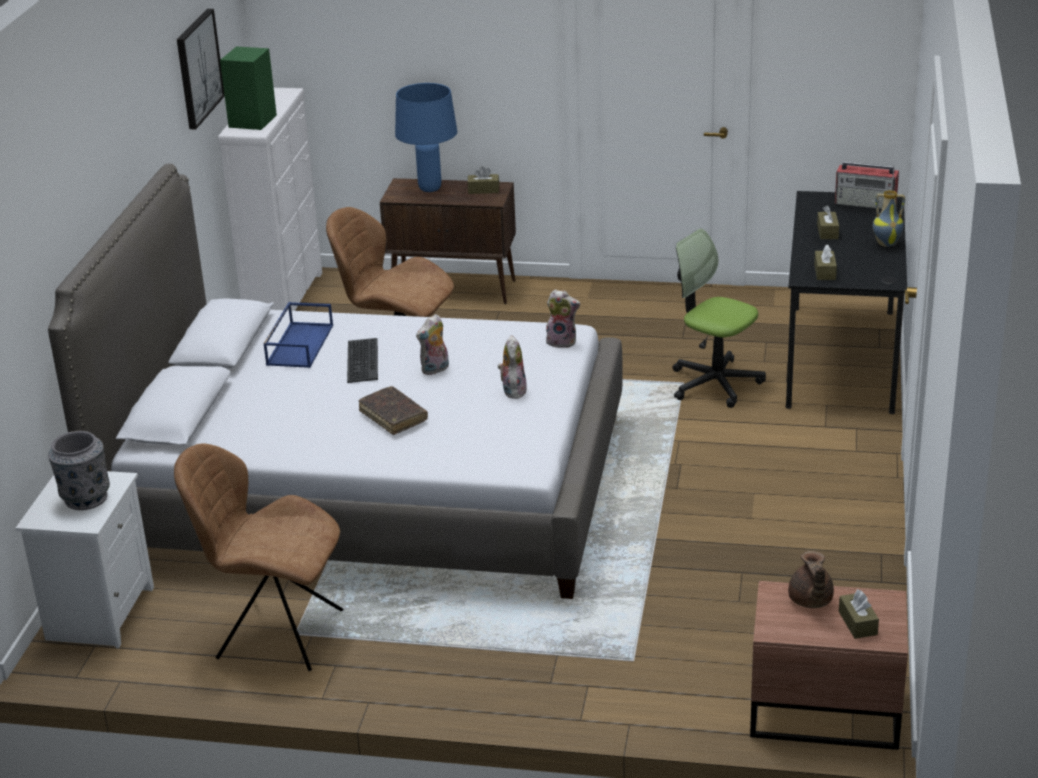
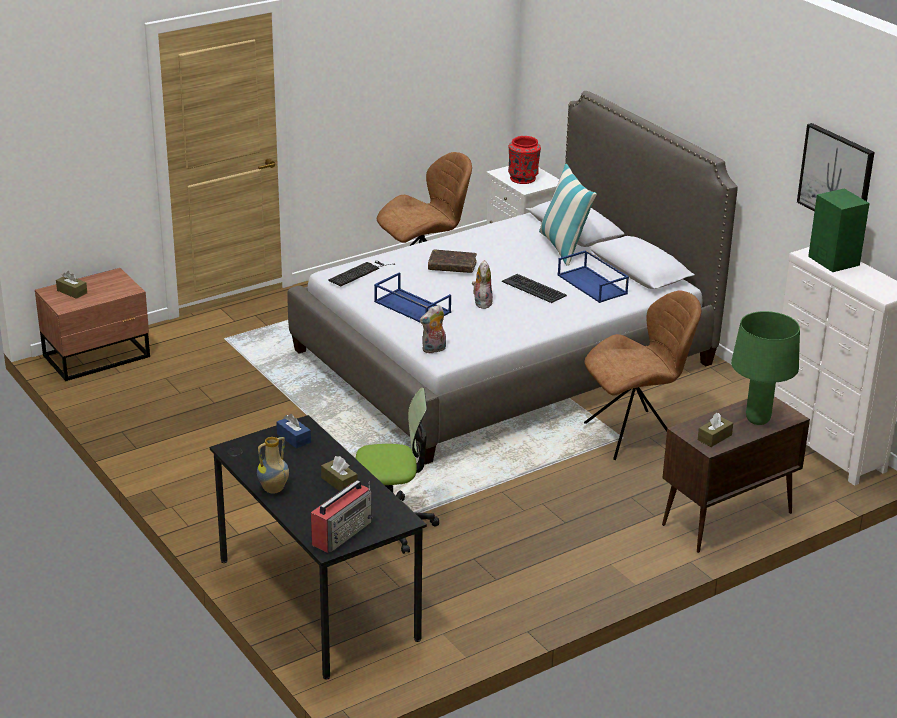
camera: 135 degrees right, 0 degrees up
grey vase [48,431,110,510] -> red vase [508,136,541,184]
blue table lamp [395,83,457,192] -> green table lamp [731,311,800,425]
plush toy [498,335,527,399] -> blue tray [374,272,451,323]
brown teapot [788,551,834,608] -> none
brown tissue box [814,244,837,280] -> blue tissue box [277,414,311,449]
radio [835,161,899,209] -> radio turned 150 degrees clockwise [311,480,373,553]
none -> keyboard [328,261,395,286]
none -> pillow [539,164,597,266]

